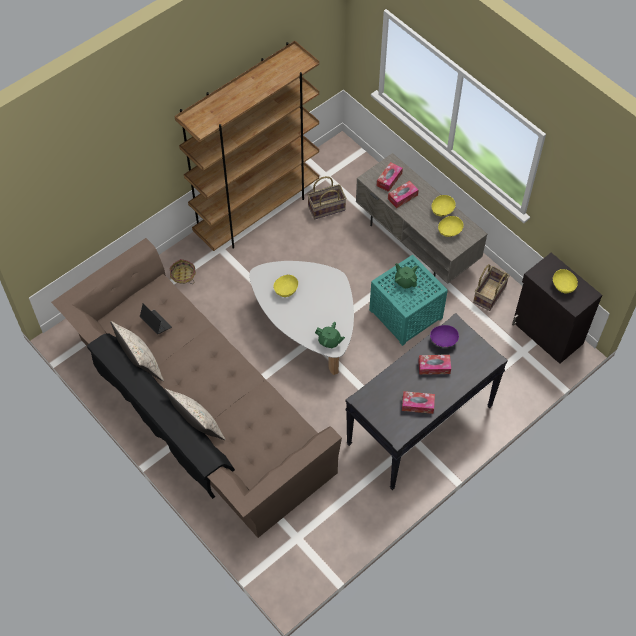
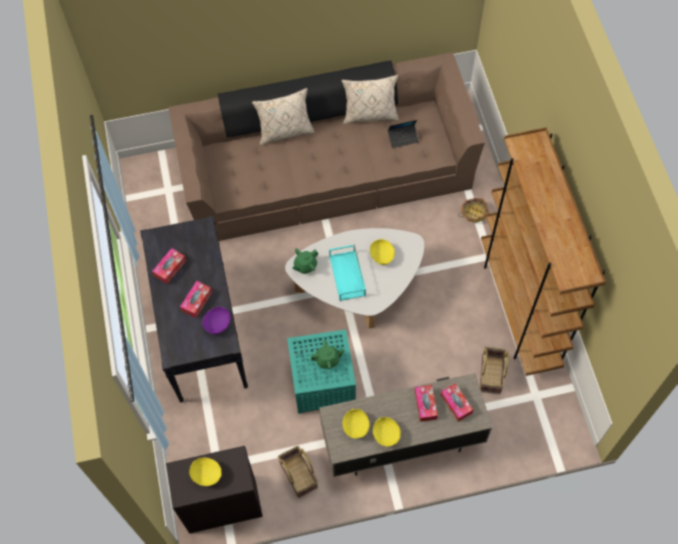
camera: 120 degrees right, 5 degrees up
none -> turquoise tray [329,244,366,301]

